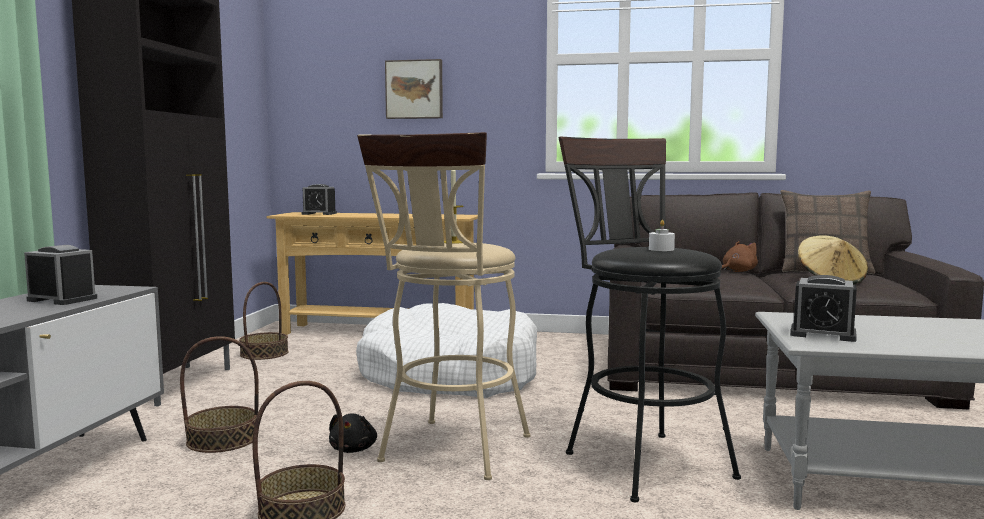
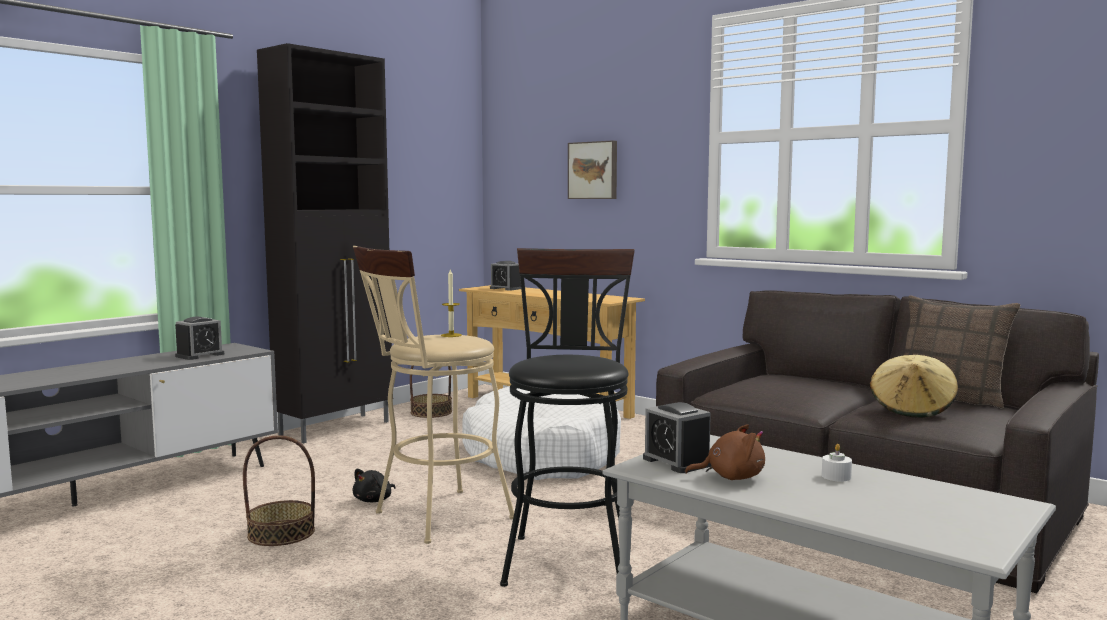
camera: 30 degrees right, 0 degrees up
alarm clock [24,245,97,305] -> alarm clock turned 75 degrees clockwise [175,317,224,360]
basket [180,336,259,453] -> none
white candle [649,220,675,251] -> white candle moved to [822,444,852,481]
brown plush toy [721,241,758,272] -> brown plush toy moved to [685,424,765,480]

